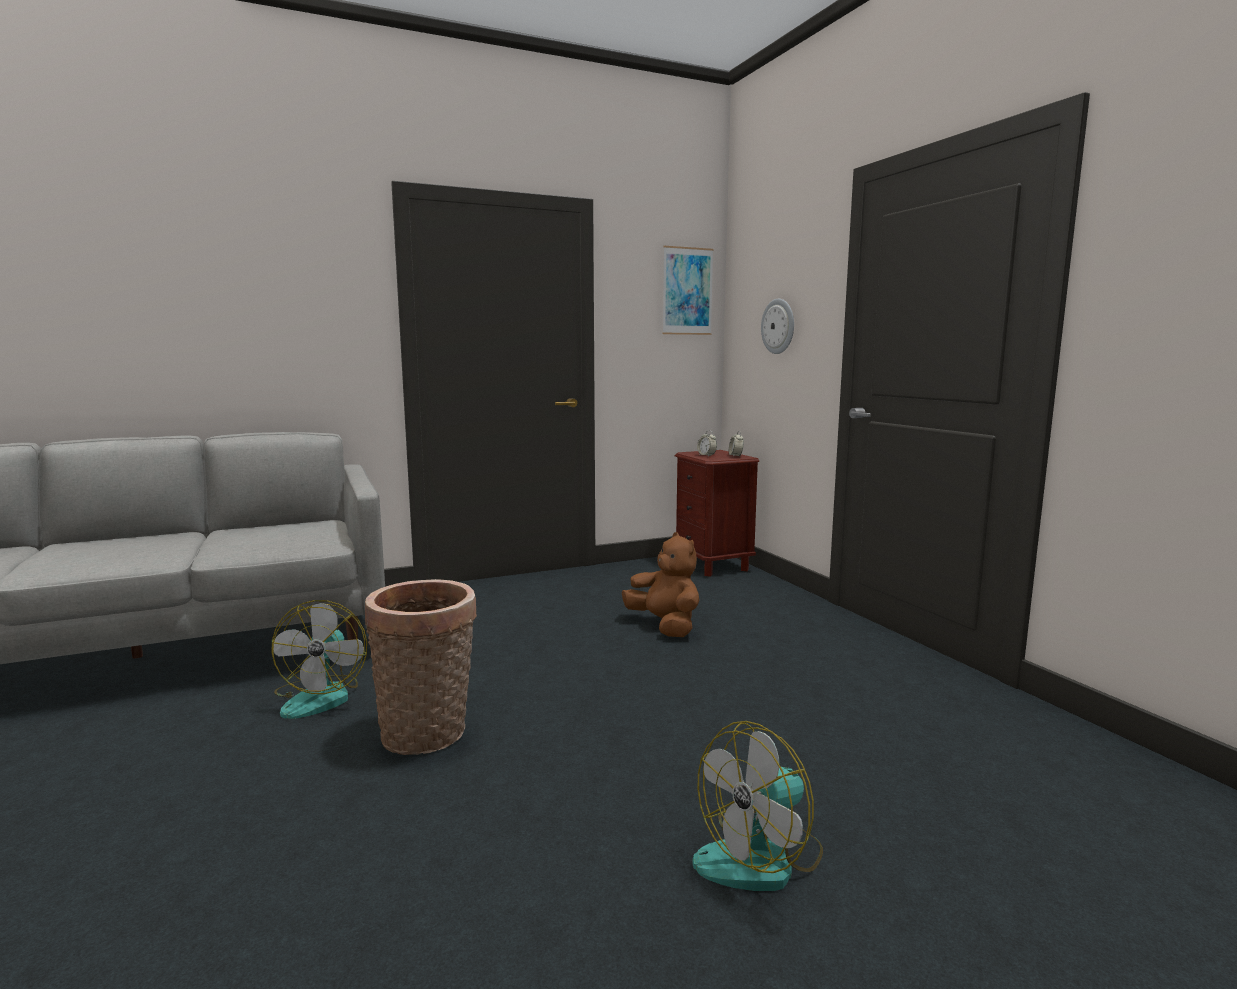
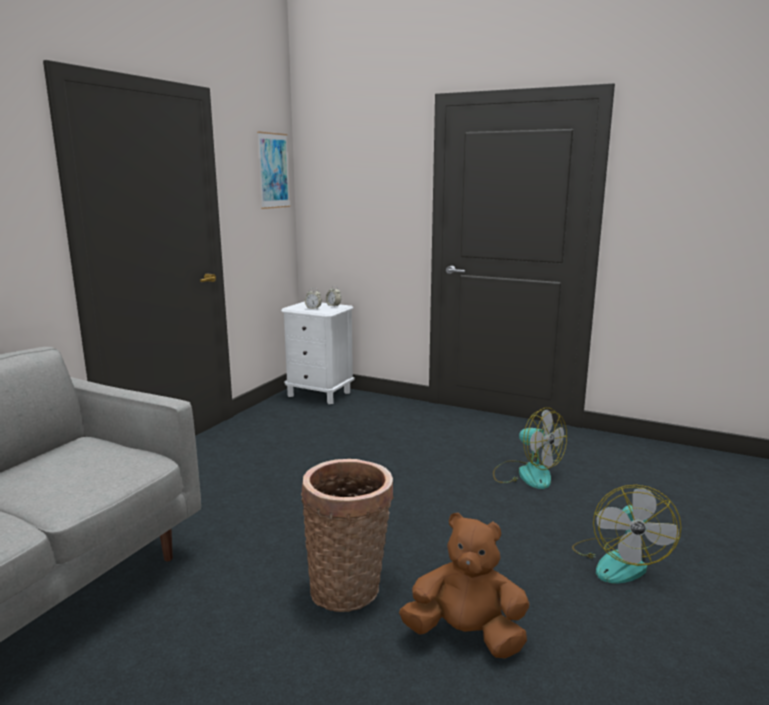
camera: 40 degrees left, 5 degrees up
fan [271,600,367,719] -> fan moved to [493,408,567,489]
brown plush toy [622,532,700,637] -> brown plush toy moved to [399,513,529,658]
brown nightstand [674,450,759,577] -> white nightstand [281,301,354,404]
wall clock [761,299,794,354] -> none

